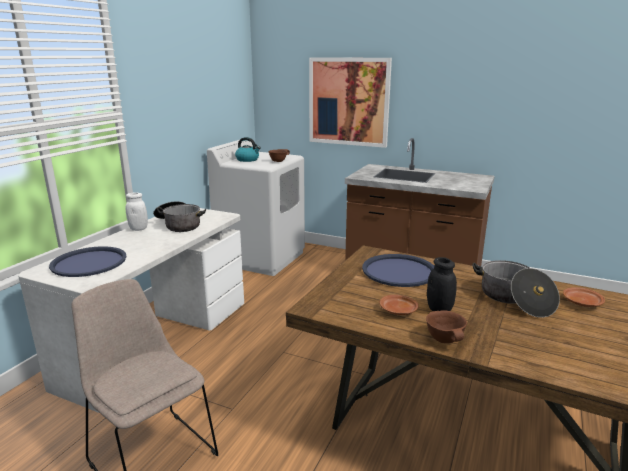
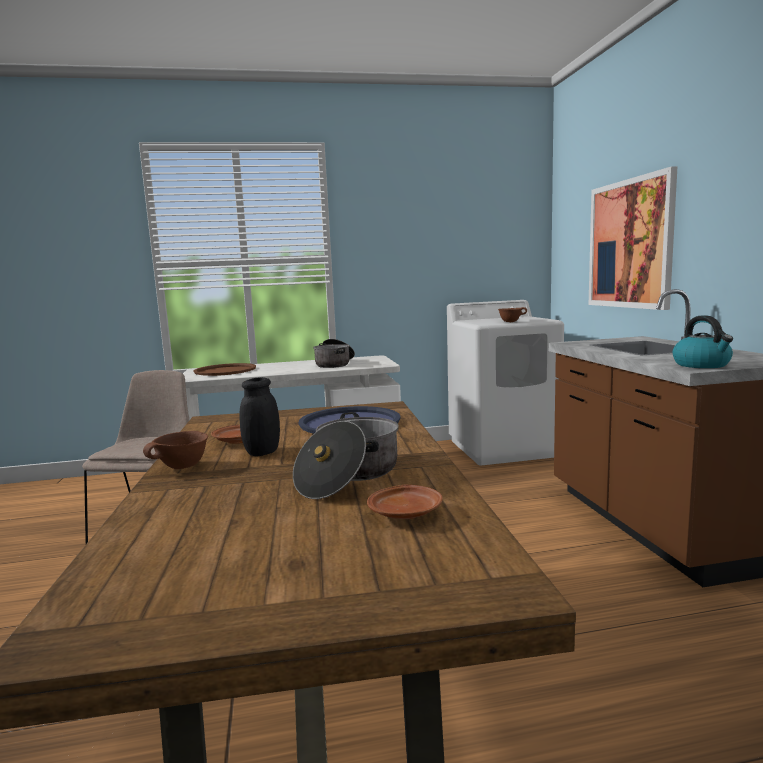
camera: 55 degrees right, 10 degrees down
blue tray [49,246,127,277] -> brown tray [193,363,256,376]
white jar [126,192,148,231] -> none
kettle [235,137,261,162] -> kettle moved to [673,315,733,368]

